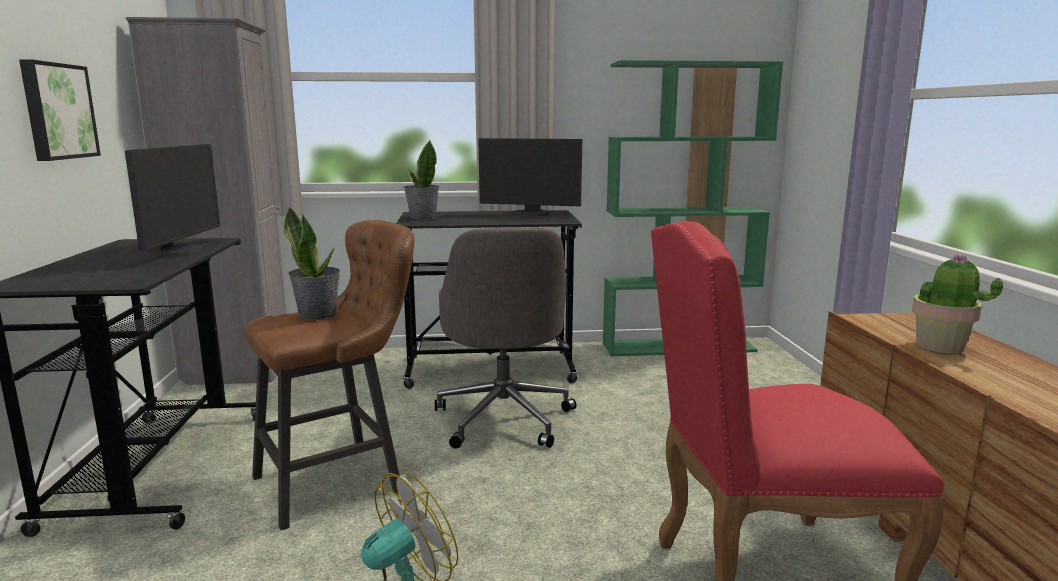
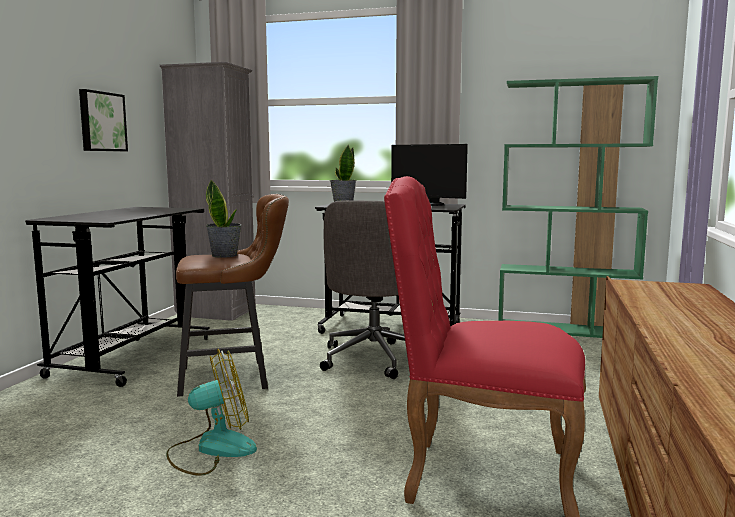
camera: 20 degrees right, 5 degrees down
monitor [125,144,220,257] -> none
potted plant [912,254,1003,353] -> none

